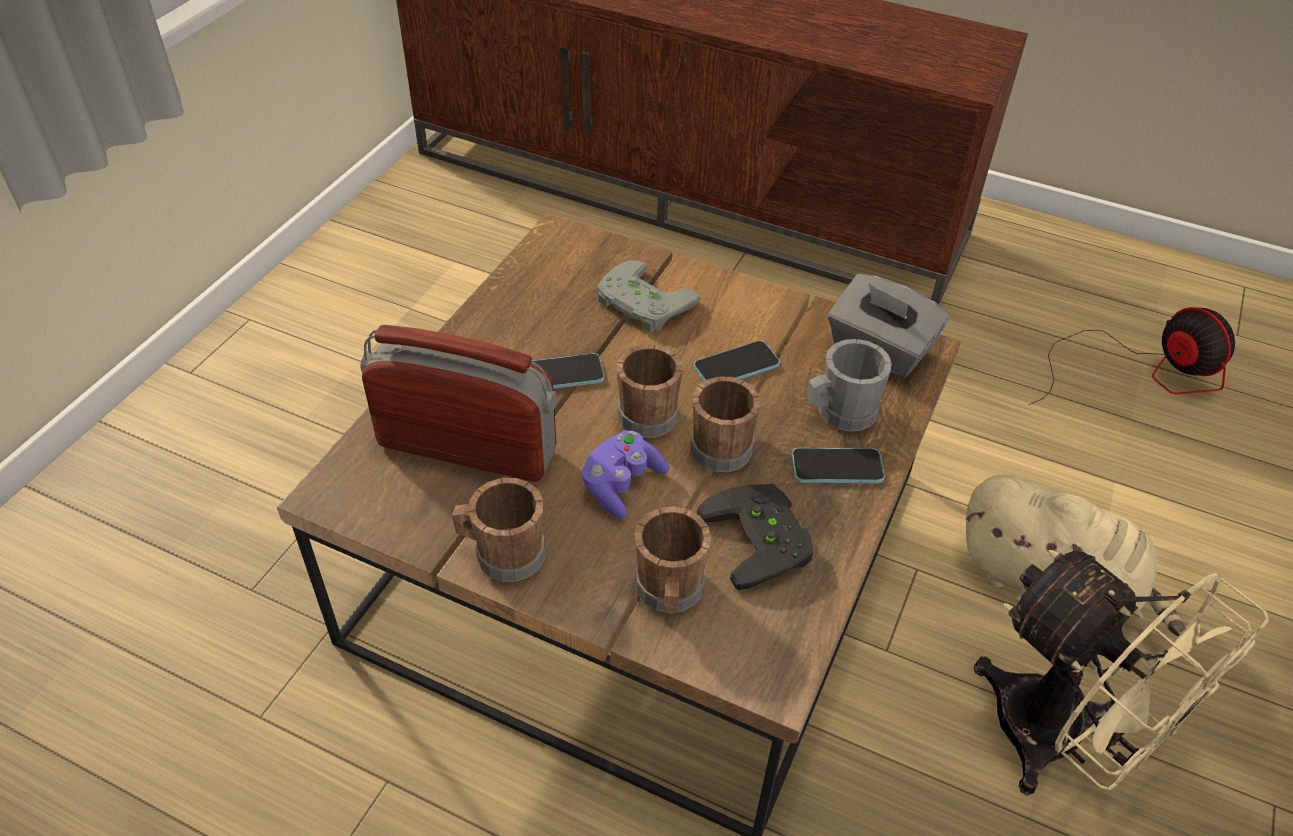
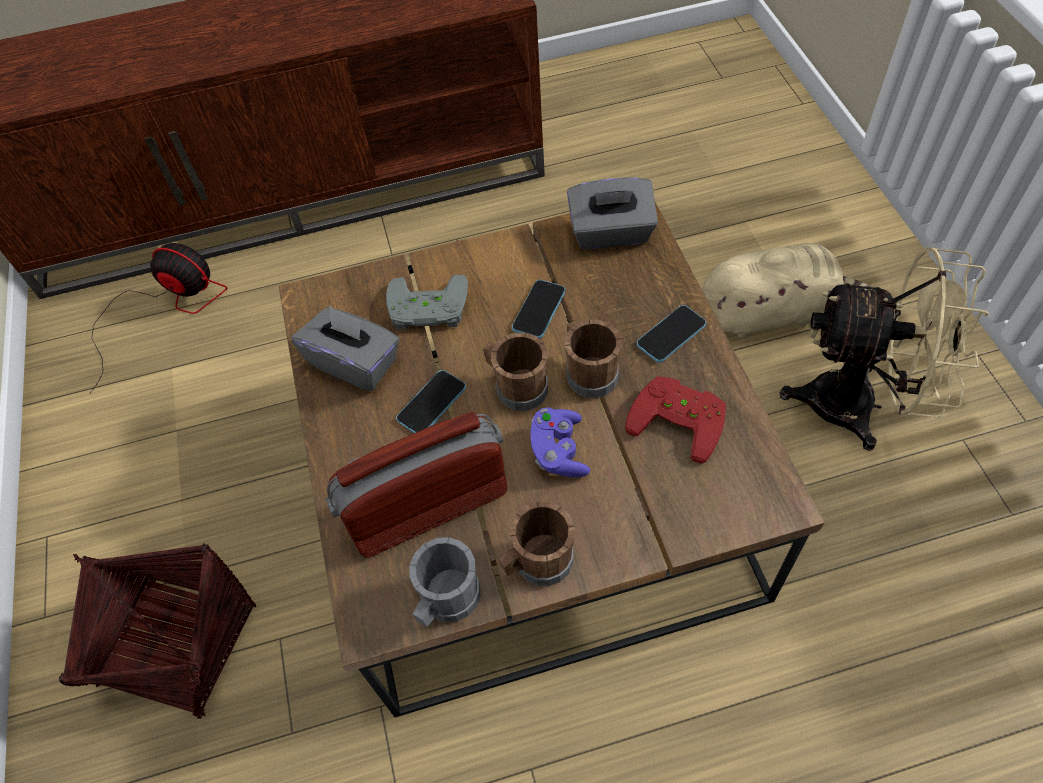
camera: 35 degrees left, 10 degrees up
brown mug [634,506,711,613] -> none
black game controller [697,484,813,590] -> red game controller [625,376,726,464]
grey mug [807,339,892,432] -> grey mug moved to [410,537,481,627]
fan [1029,307,1235,405] -> fan moved to [89,243,228,394]
none -> basket [59,543,256,719]
none -> grey tissue box [292,305,400,391]

